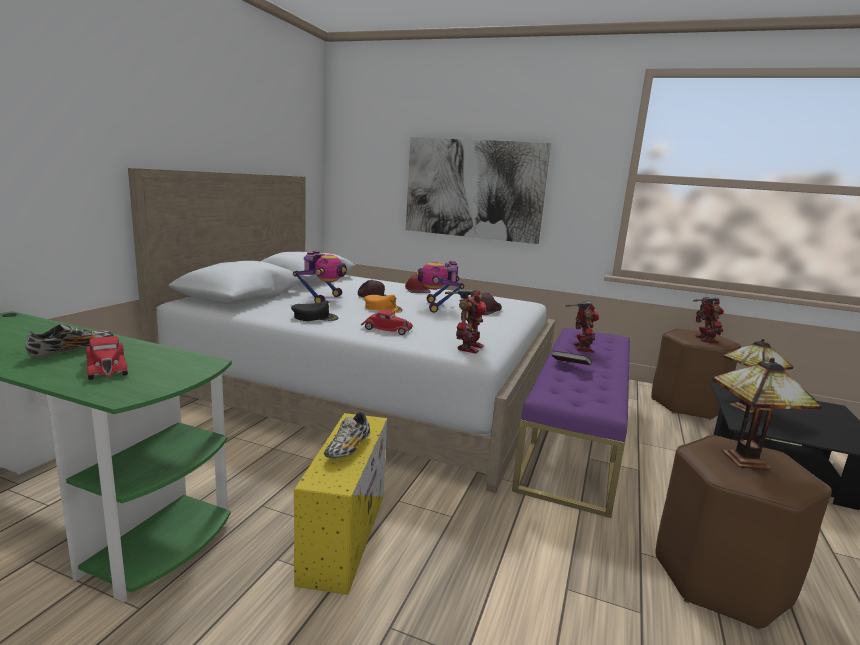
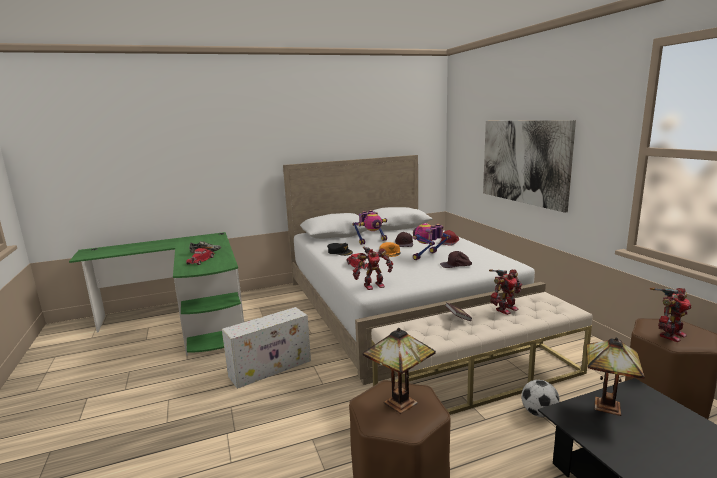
camera: 50 degrees right, 0 degrees up
yellow storage box [294,413,387,595] -> white storage box [222,307,311,389]
shoe [324,412,370,458] -> none
purple bench [512,328,630,518] -> beige bench [371,292,593,415]
none -> football [521,380,560,417]

